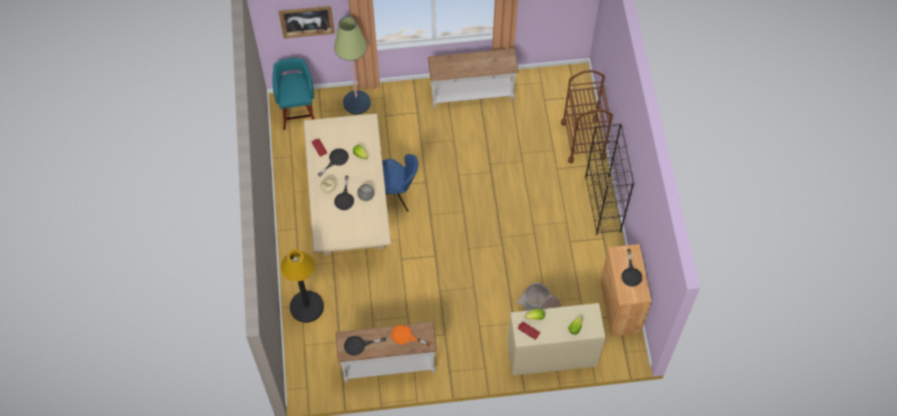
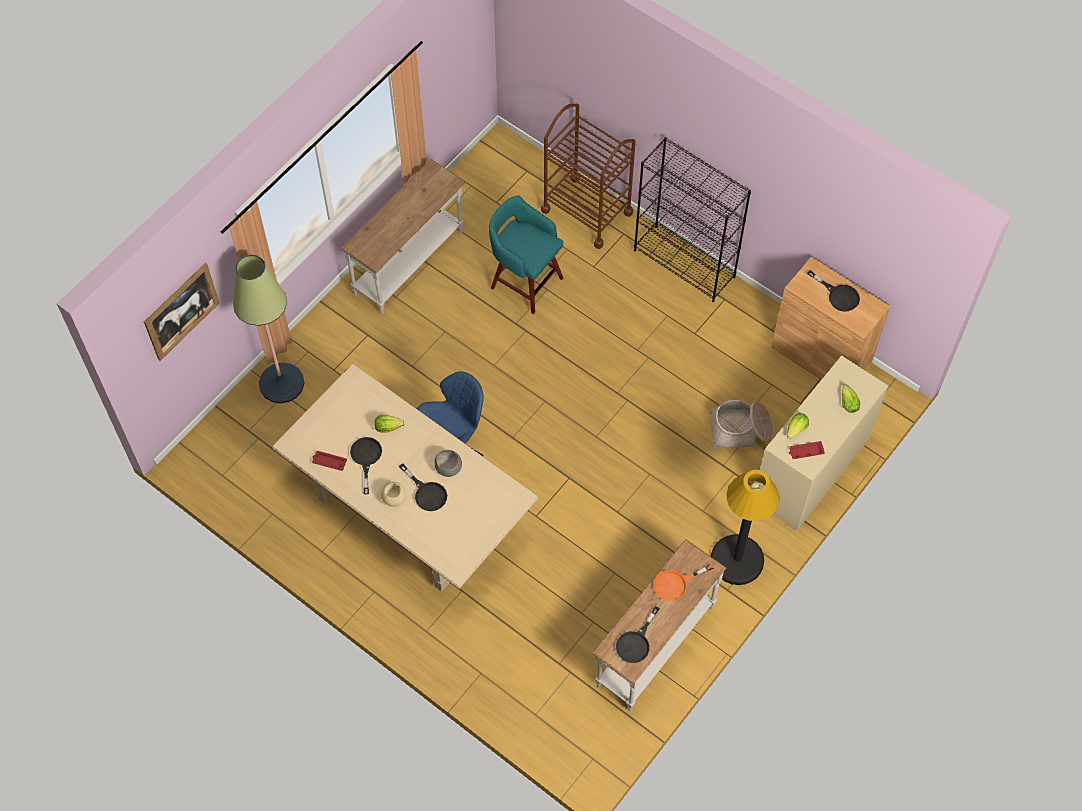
camera: 45 degrees left, 0 degrees up
turquoise stool [272,58,315,130] -> turquoise stool moved to [489,195,563,314]
black floor lamp [281,249,324,323] -> black floor lamp moved to [711,470,780,585]

